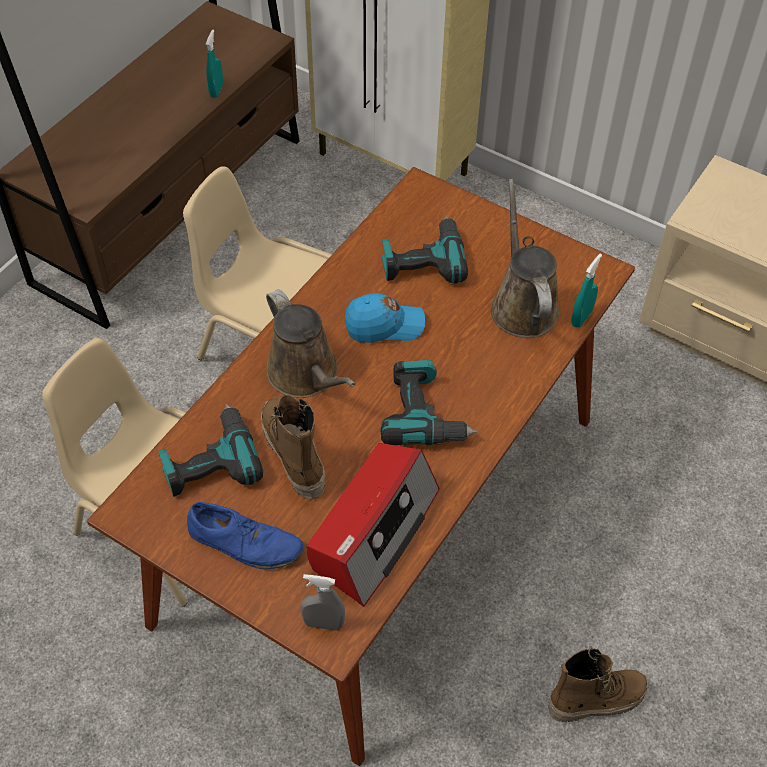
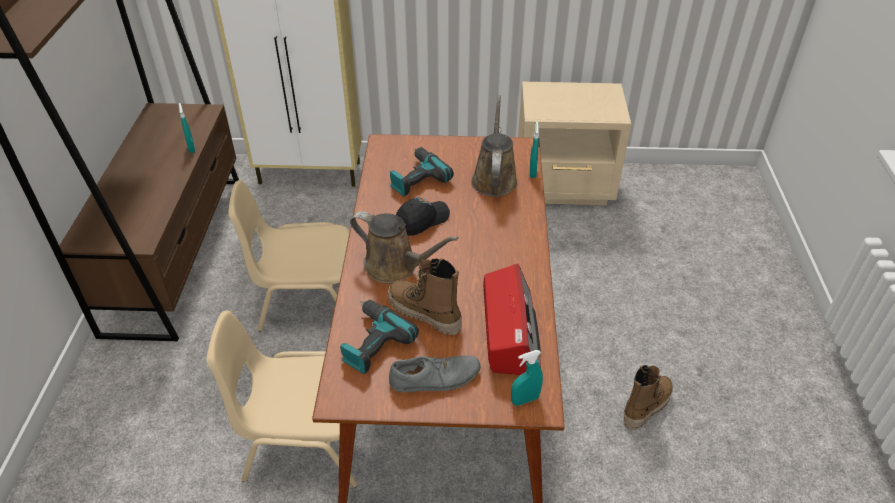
camera: 30 degrees left, 10 degrees down
blue shoe [187,502,303,569] -> grey shoe [389,355,481,392]
grey spray bottle [300,574,345,631] -> turquoise spray bottle [511,350,543,406]
blue cap [345,293,425,343] -> black cap [396,197,450,236]
power drill [381,360,477,445] -> none
brown watering can [491,179,559,338] -> brown watering can turned 45 degrees clockwise [471,95,518,197]

